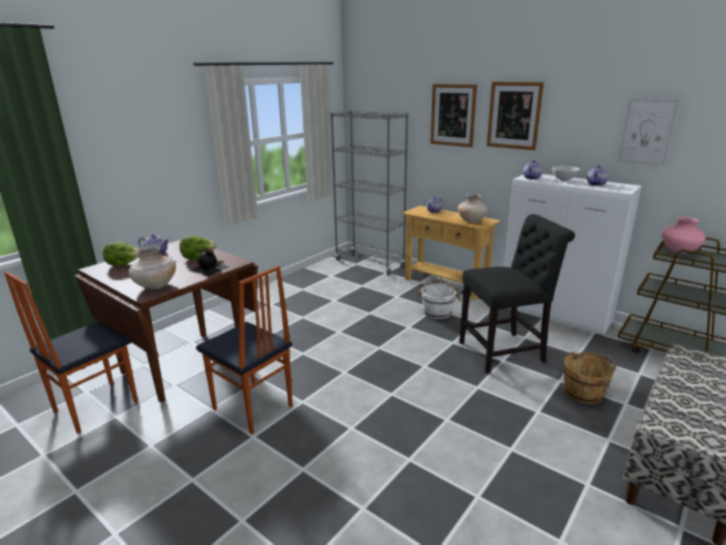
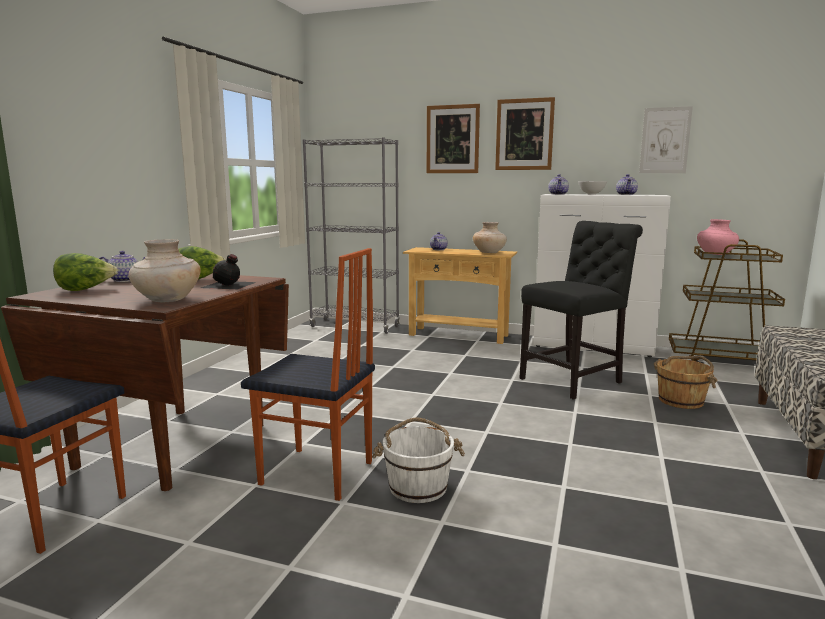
camera: 20 degrees left, 10 degrees down
white bucket [416,280,461,319] -> white bucket moved to [372,418,465,503]

